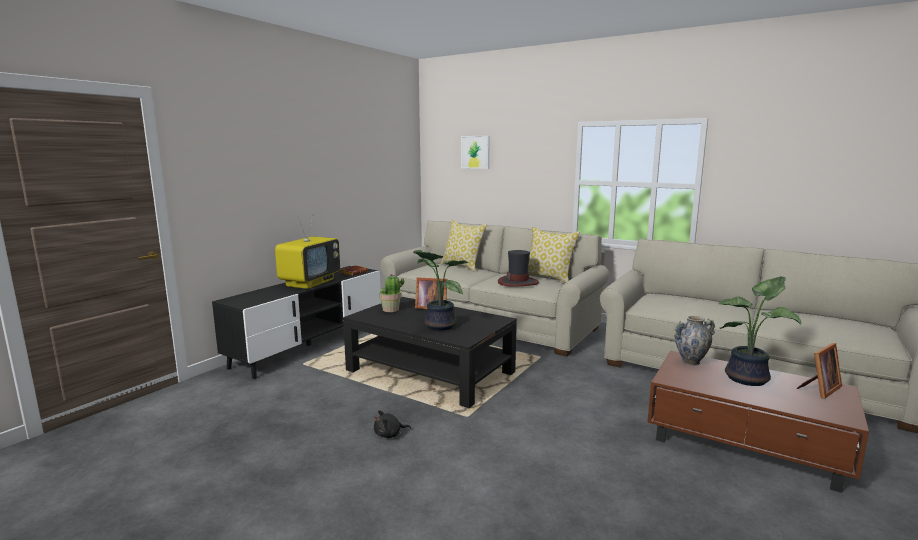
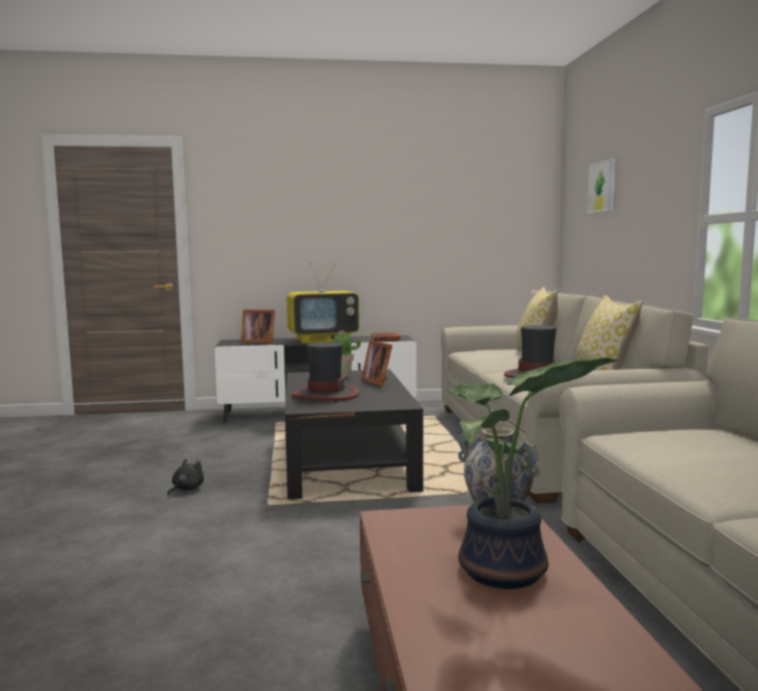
camera: 50 degrees right, 5 degrees down
black plush toy [374,410,411,438] -> black plush toy turned 90 degrees clockwise [167,459,204,495]
potted plant [413,250,468,331] -> hat [292,342,359,401]
picture frame [797,343,842,399] -> picture frame moved to [241,309,275,343]

